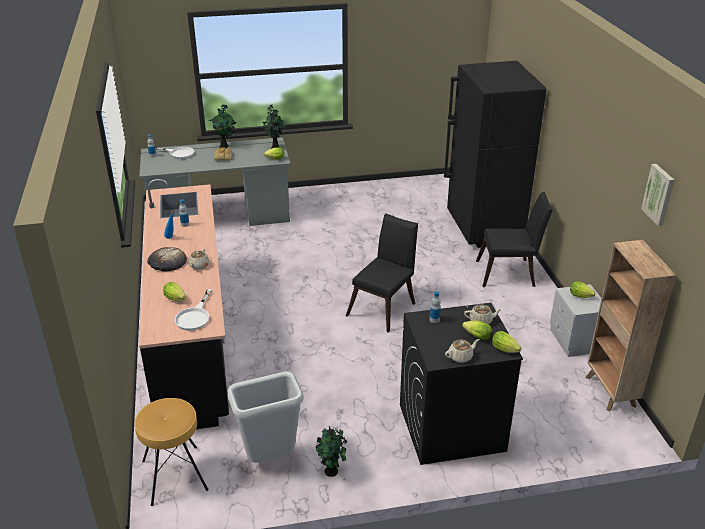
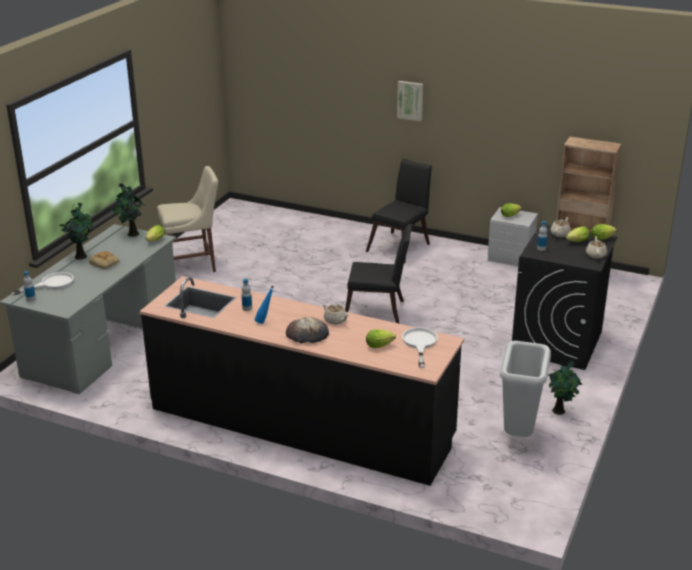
camera: 55 degrees left, 5 degrees down
brown stool [135,398,209,506] -> none
white frying pan [174,289,213,331] -> white frying pan turned 135 degrees counterclockwise [402,327,438,368]
black chair [346,213,418,333] -> black chair turned 120 degrees clockwise [345,224,412,324]
black fridge [444,61,546,248] -> none
picture [641,164,674,226] -> picture moved to [397,81,423,122]
none -> beige chair [157,166,218,272]

